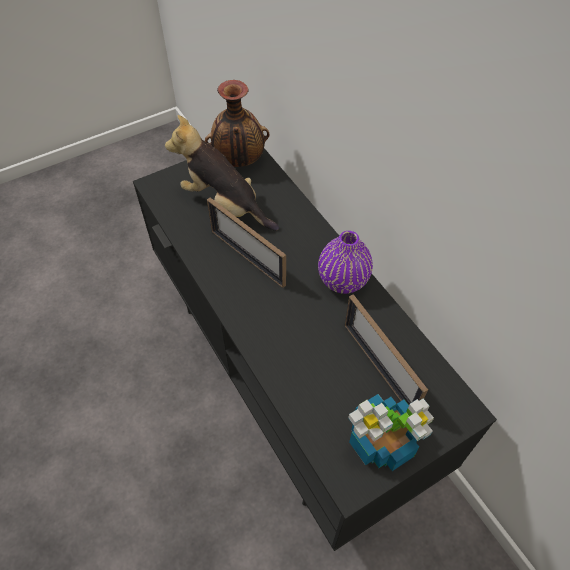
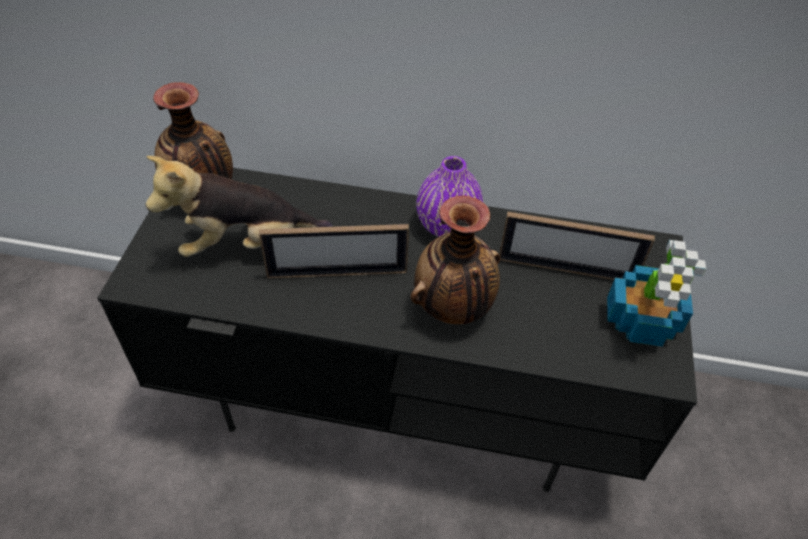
camera: 50 degrees left, 5 degrees down
none -> vase [411,196,500,324]

